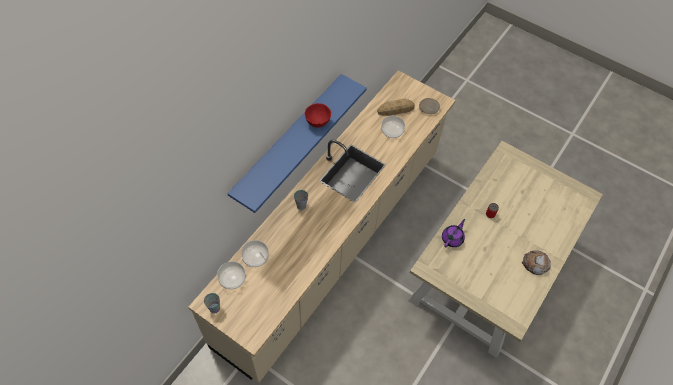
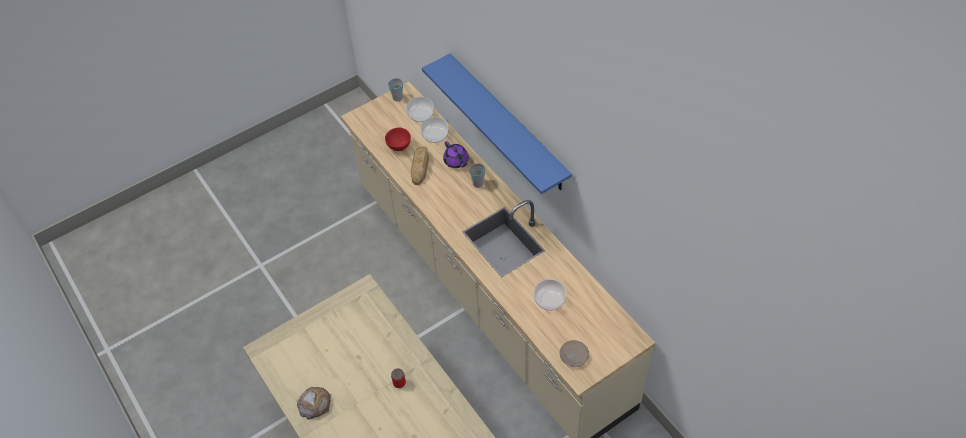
camera: 115 degrees right, 5 degrees down
red bowl [305,103,331,128] -> red bowl moved to [385,127,411,151]
bread [377,99,415,116] -> bread moved to [411,146,429,185]
purple teapot [442,219,465,247] -> purple teapot moved to [443,141,469,168]

